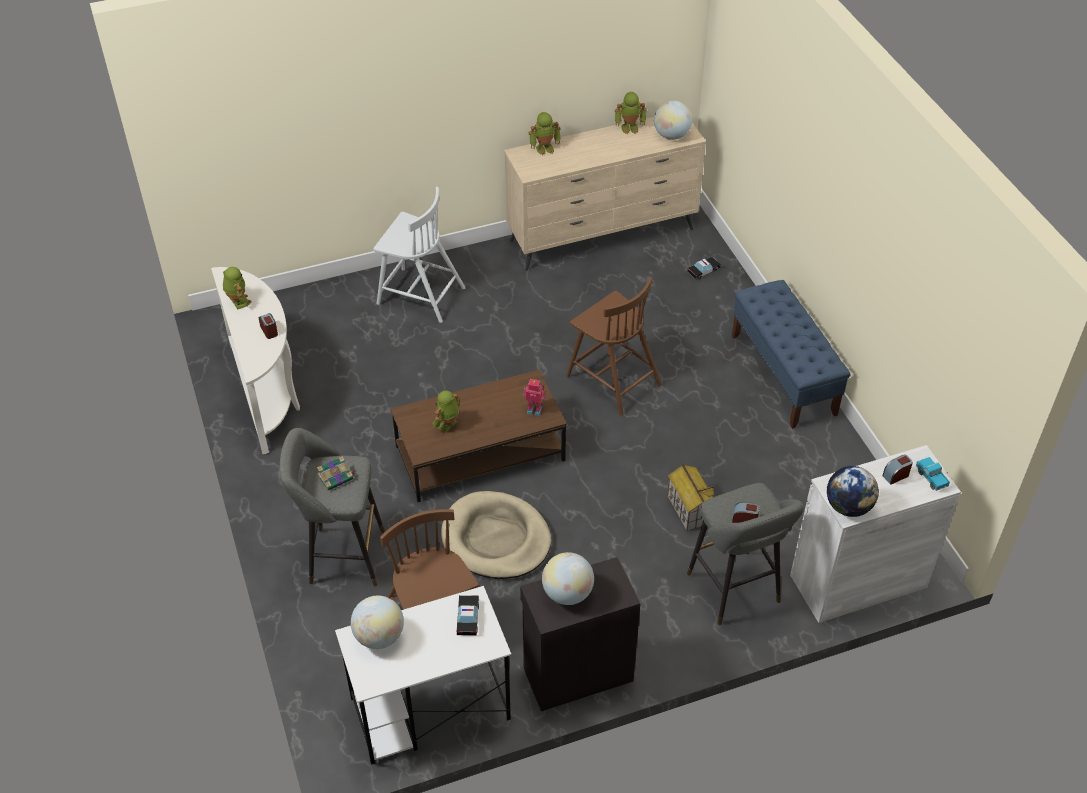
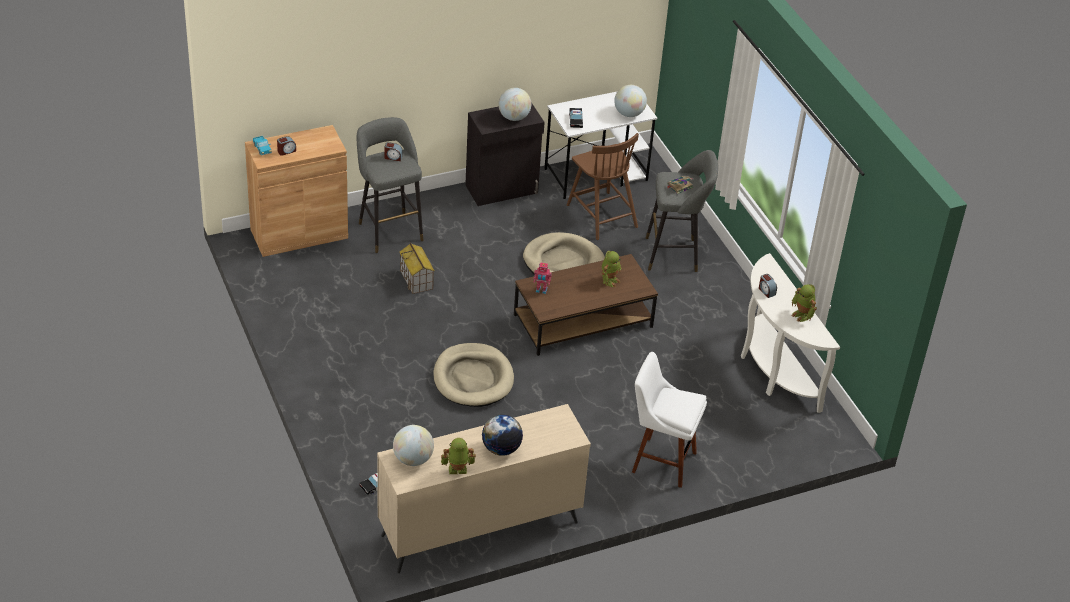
camera: 175 degrees right, 5 degrees down
white chair [374,187,466,323] -> white stool [632,352,707,488]
toy robot [529,112,561,156] -> none
brown chair [566,277,662,415] -> beige dog bed [433,343,514,407]
blue bench [732,280,851,429] -> none
white cabinet [790,445,961,623] -> brown cabinet [245,125,348,257]
globe [827,466,879,517] -> globe moved to [482,415,523,456]

